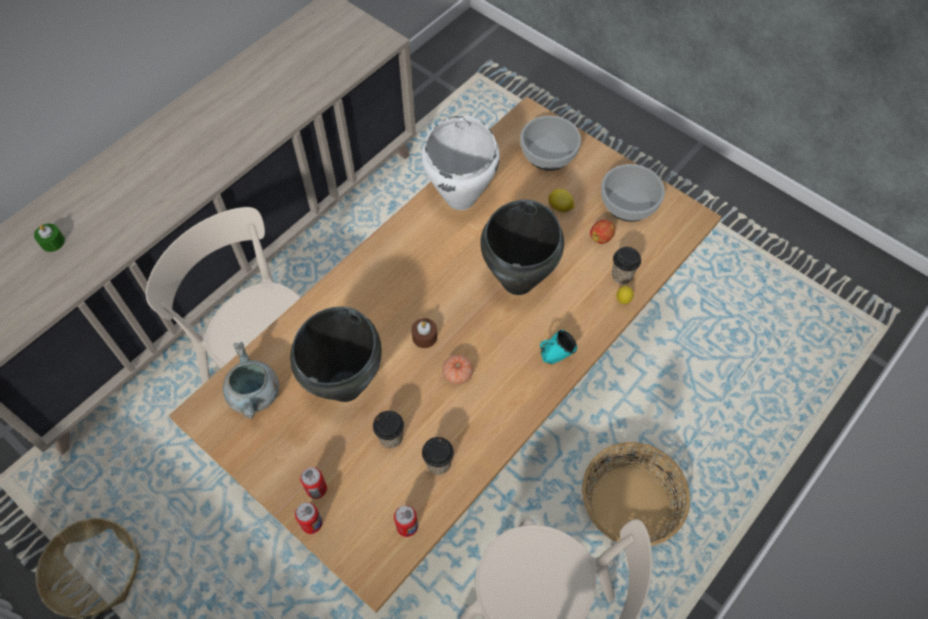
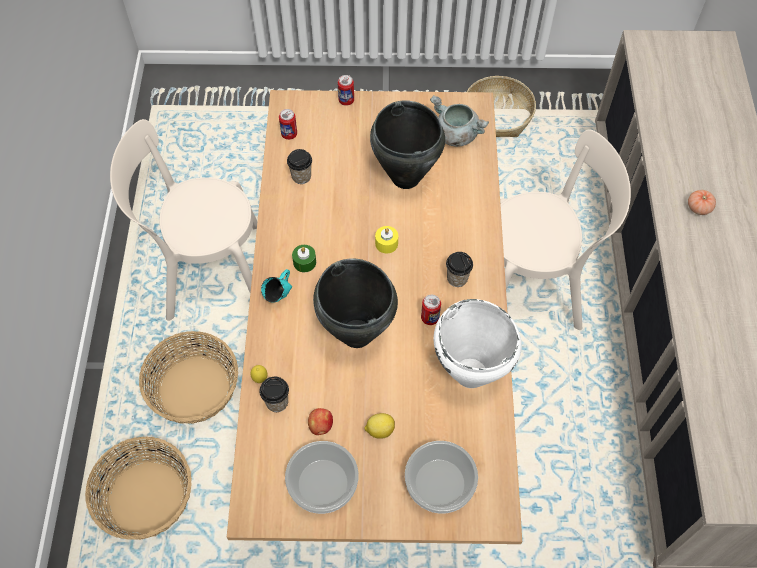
camera: 140 degrees right, 0 degrees up
green candle [34,224,65,252] -> green candle moved to [292,245,316,272]
can [300,467,327,499] -> can moved to [421,295,441,325]
cup [373,411,404,448] -> cup moved to [446,252,473,287]
brown candle [411,318,437,348] -> yellow candle [375,226,398,254]
tomato [442,354,474,385] -> tomato moved to [688,190,716,215]
none -> basket [85,437,192,540]

